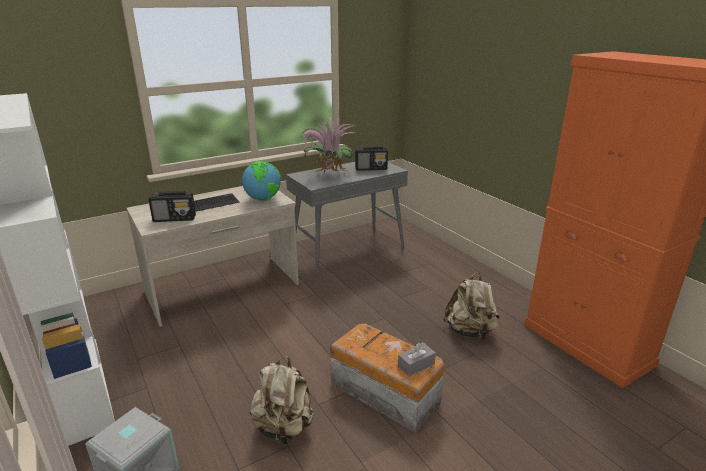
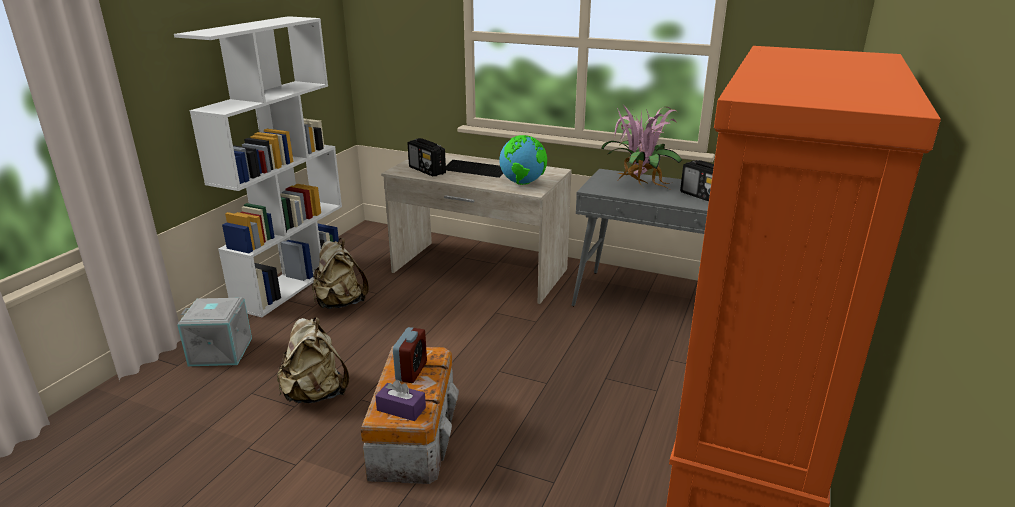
camera: 55 degrees right, 0 degrees up
grey tissue box [398,342,436,376] -> purple tissue box [375,380,426,421]
beige backpack [443,272,500,340] -> beige backpack moved to [312,238,369,309]
none -> alarm clock [393,327,427,383]

